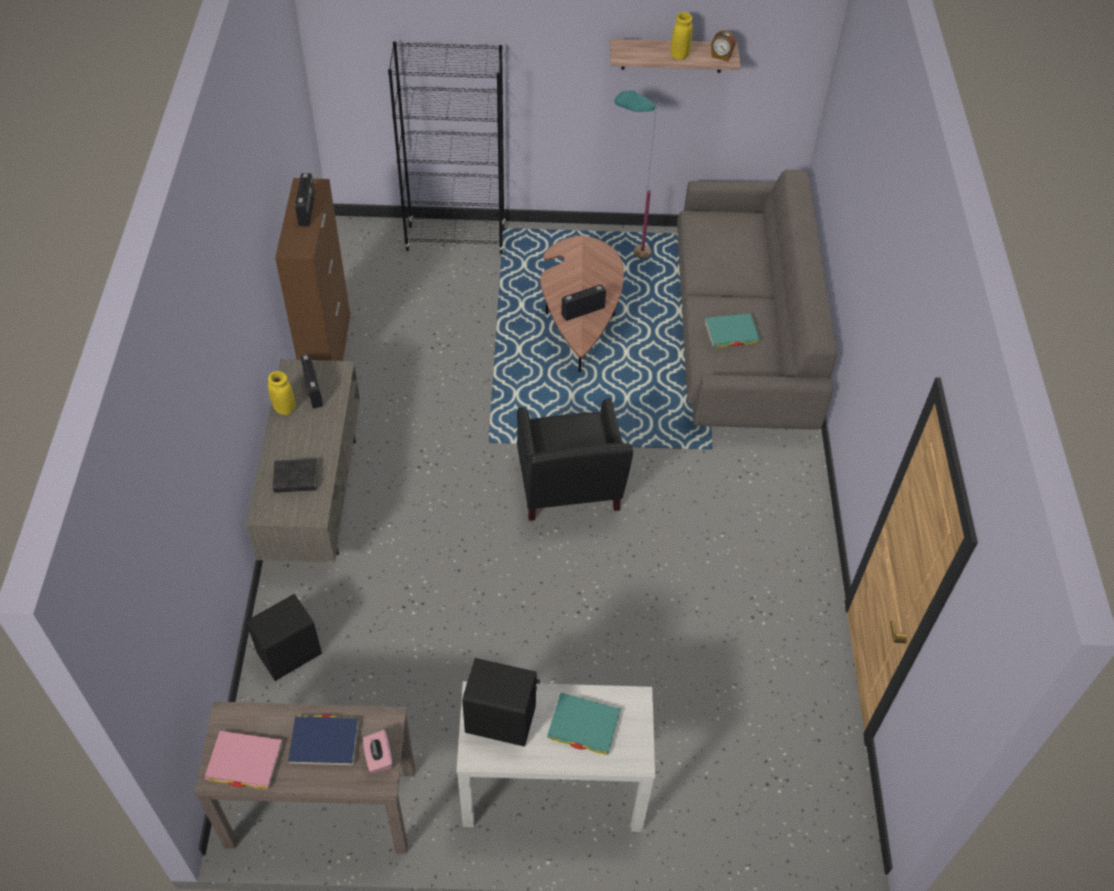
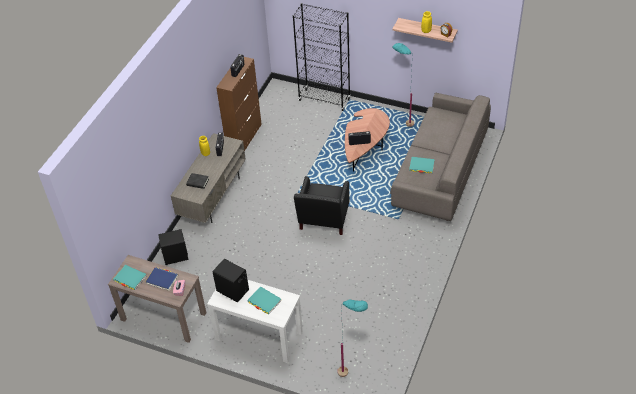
camera: 25 degrees right, 5 degrees down
pink book [205,731,283,789] -> turquoise book [113,265,147,290]
none -> turquoise floor lamp [337,299,368,377]

